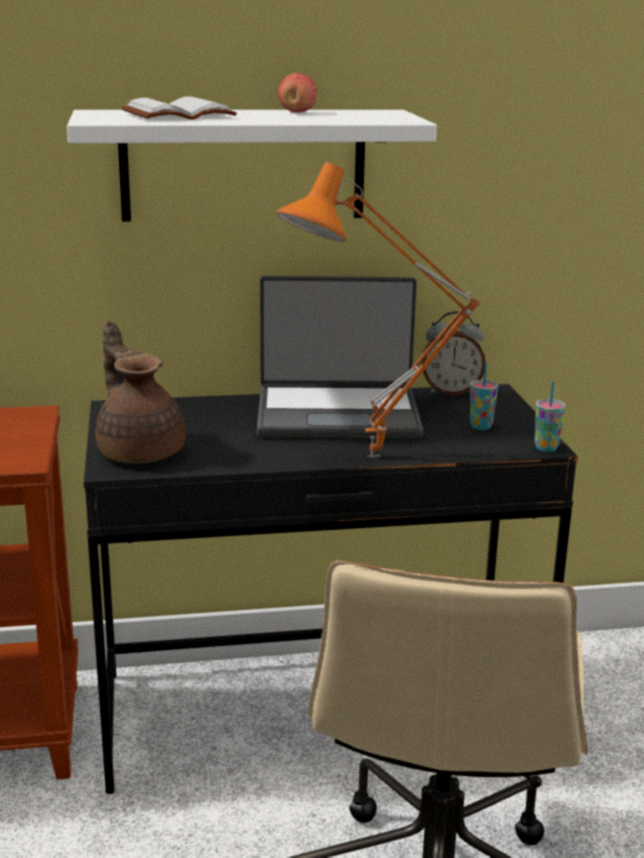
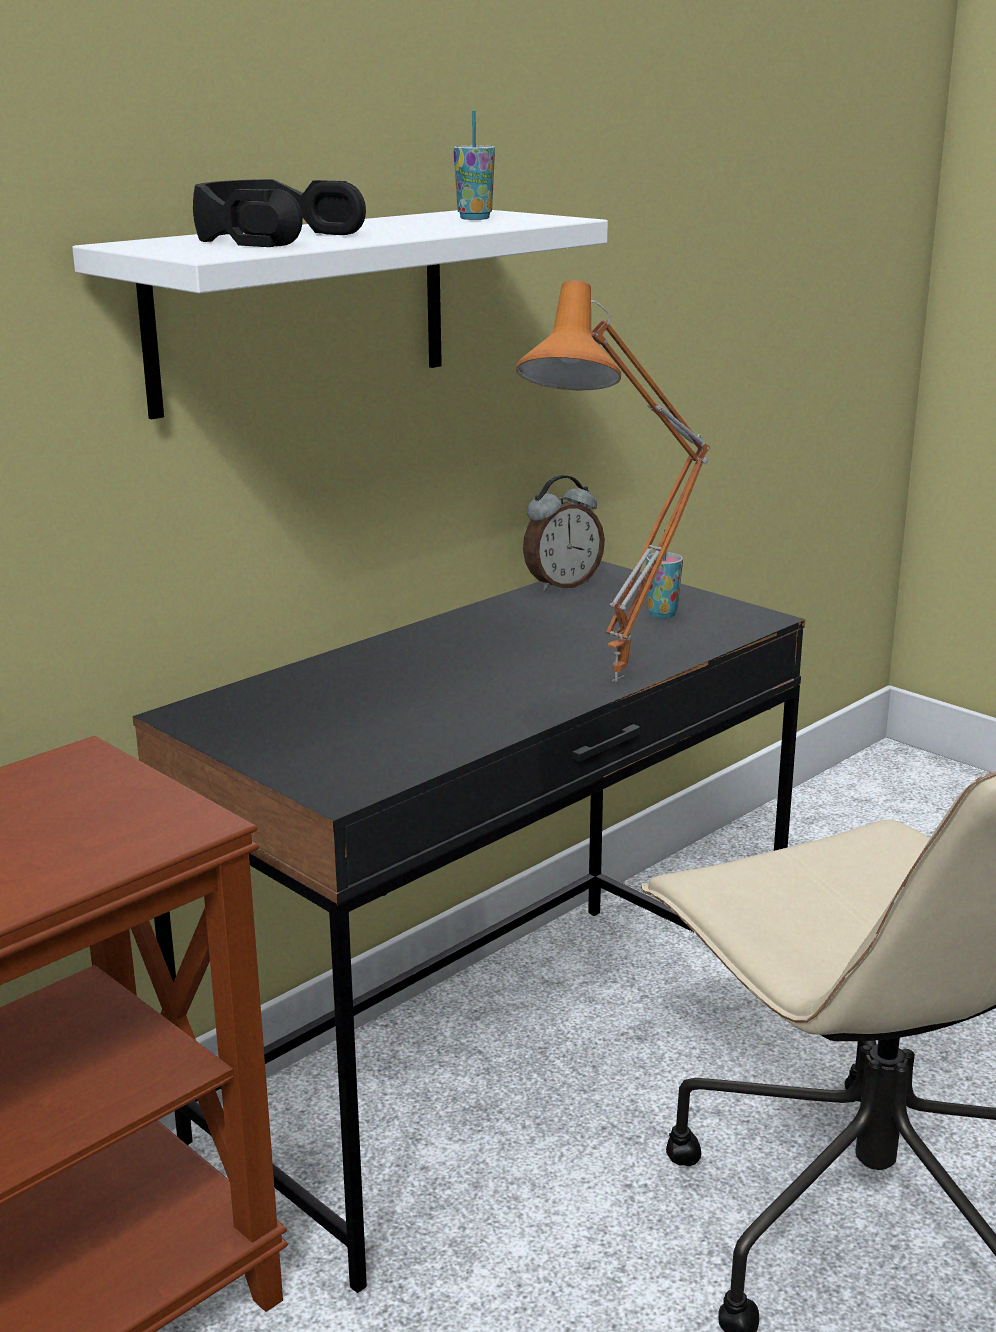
camera: 35 degrees left, 0 degrees up
brown teapot [95,321,186,463] -> none
white book [121,97,237,120] -> black headphones [193,179,366,247]
laptop [257,276,423,438] -> none
apple [278,73,317,112] -> none
cup [535,381,566,452] -> cup moved to [453,111,495,220]

